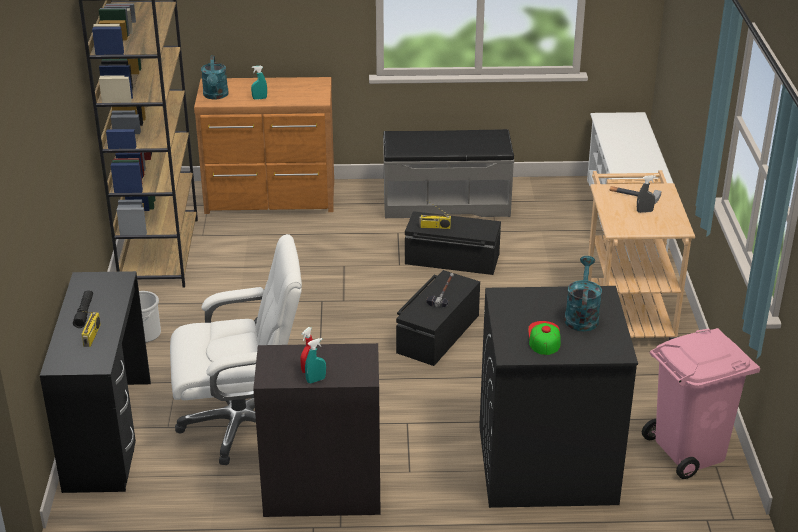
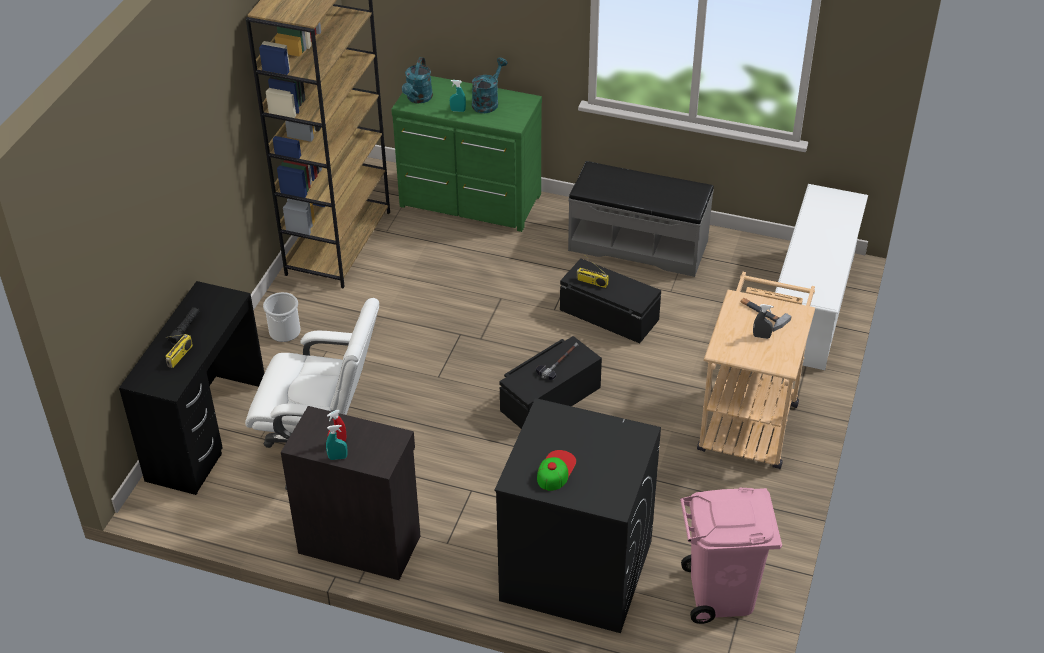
camera: 20 degrees right, 10 degrees up
brown dresser [194,77,334,214] -> green dresser [391,76,542,232]
turquoise watering can [564,256,602,332] -> turquoise watering can moved to [472,58,508,113]

